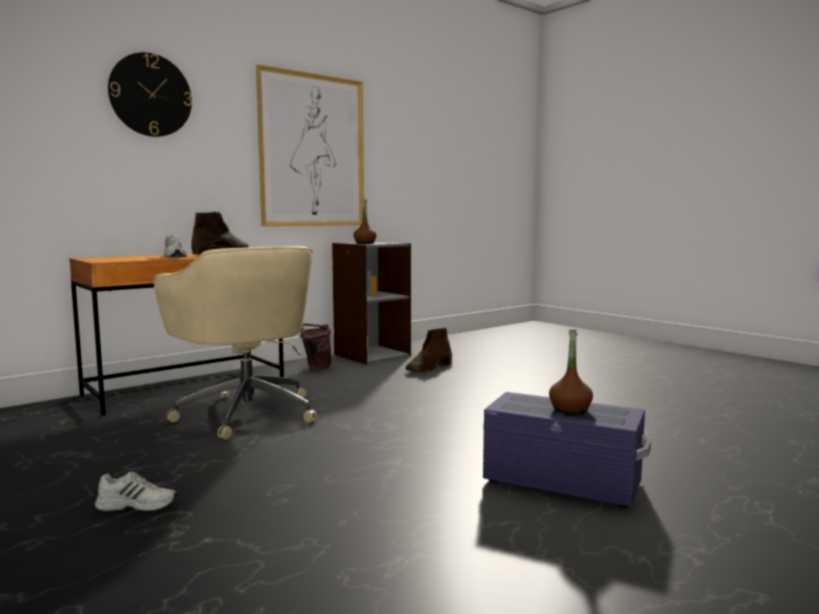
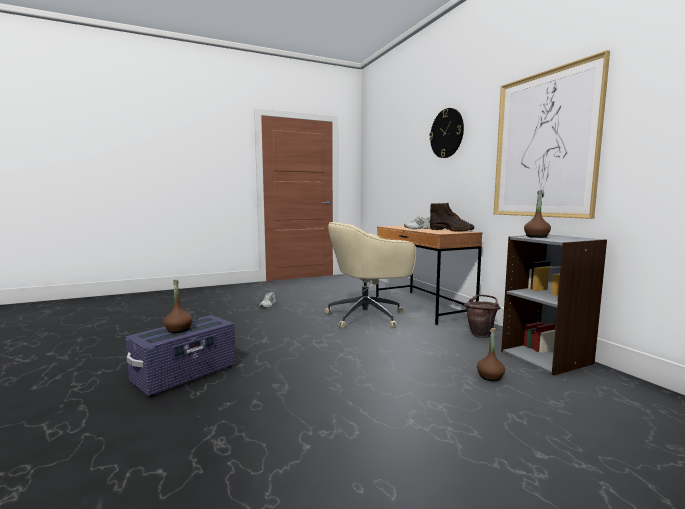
camera: 105 degrees right, 0 degrees up
brown boot [406,328,452,372] -> brown bottle [477,328,505,381]

